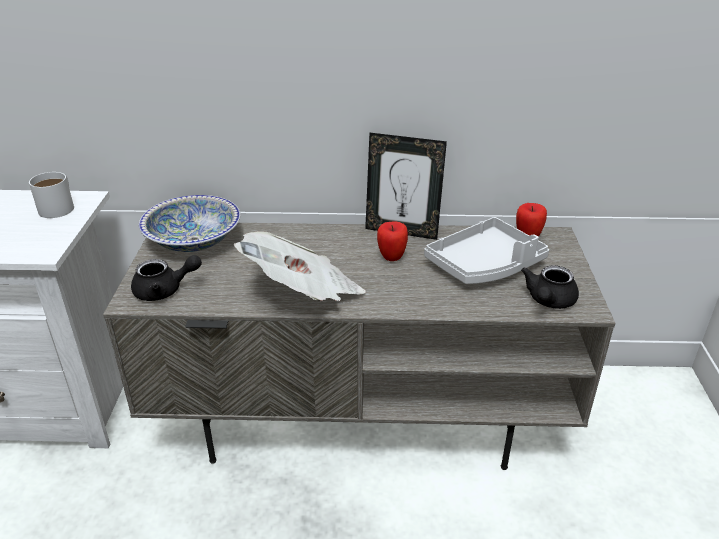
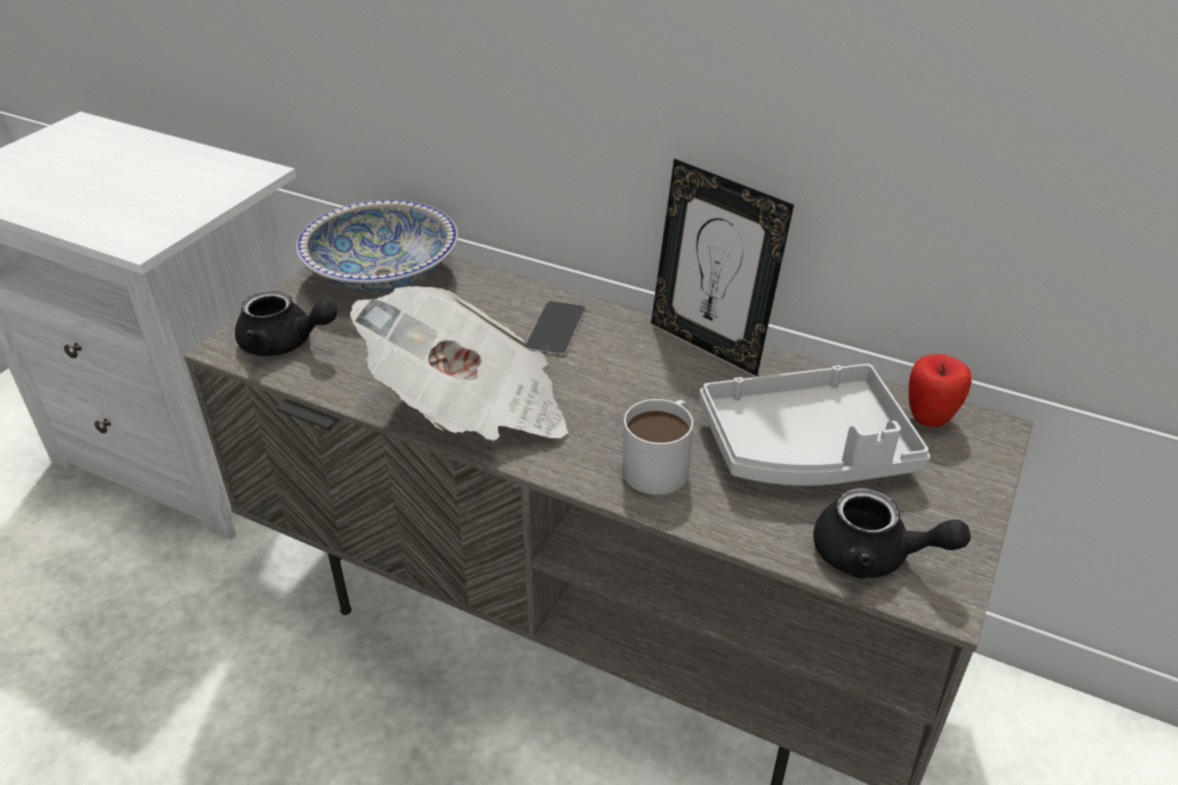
camera: 25 degrees right, 5 degrees up
white mug [29,172,74,218] -> white mug moved to [622,399,693,495]
apple [377,222,408,261] -> none
black teapot [521,265,579,309] -> black teapot turned 120 degrees counterclockwise [813,488,971,579]
none -> phone [526,301,586,356]

